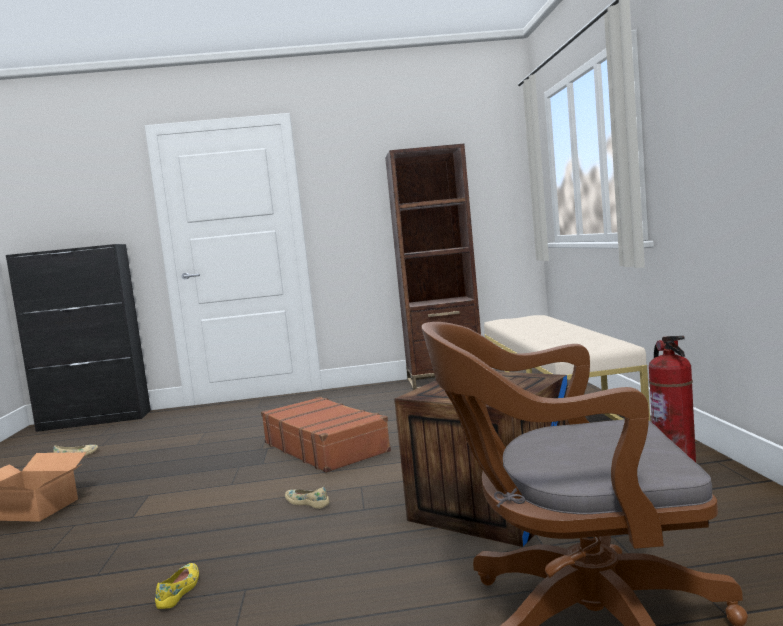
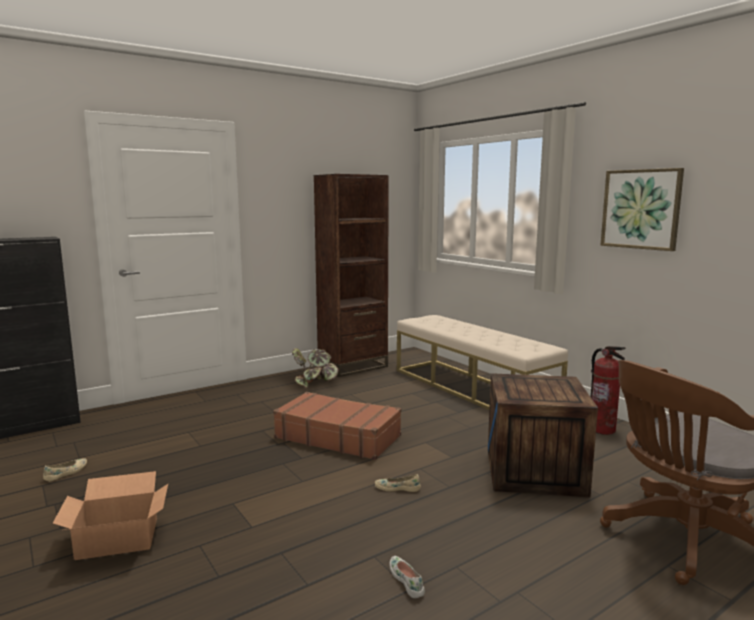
camera: 30 degrees left, 5 degrees up
yellow shoe [155,563,199,609] -> white shoe [390,556,425,598]
none -> potted plant [292,348,338,388]
none -> picture [601,168,684,251]

